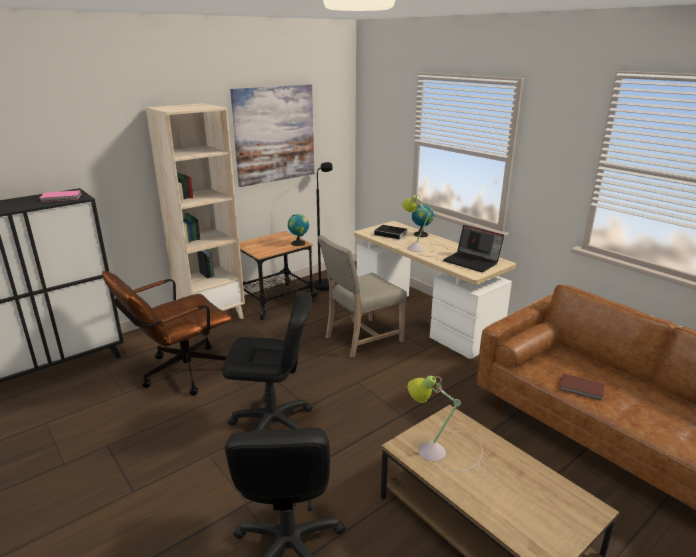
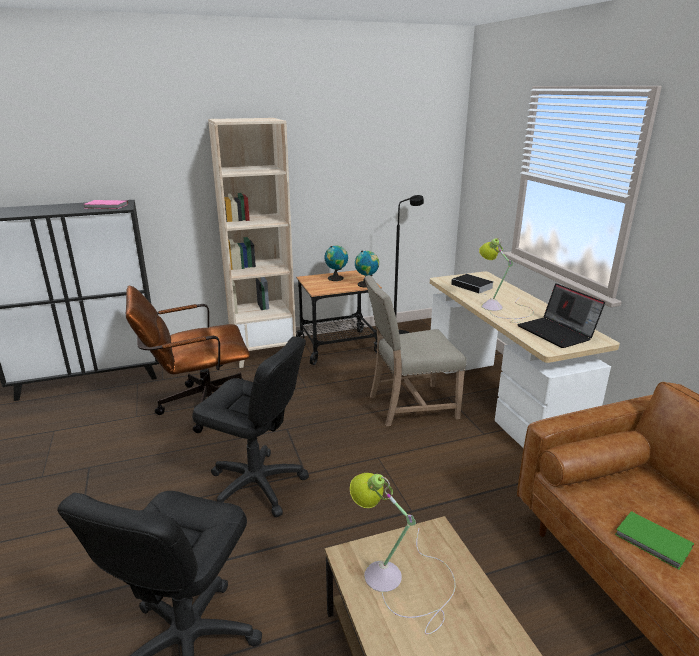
camera: 20 degrees right, 0 degrees up
picture [230,84,314,187] -> none
globe [412,204,434,237] -> globe moved to [324,245,348,281]
brown book [559,373,605,401] -> green book [615,511,694,570]

